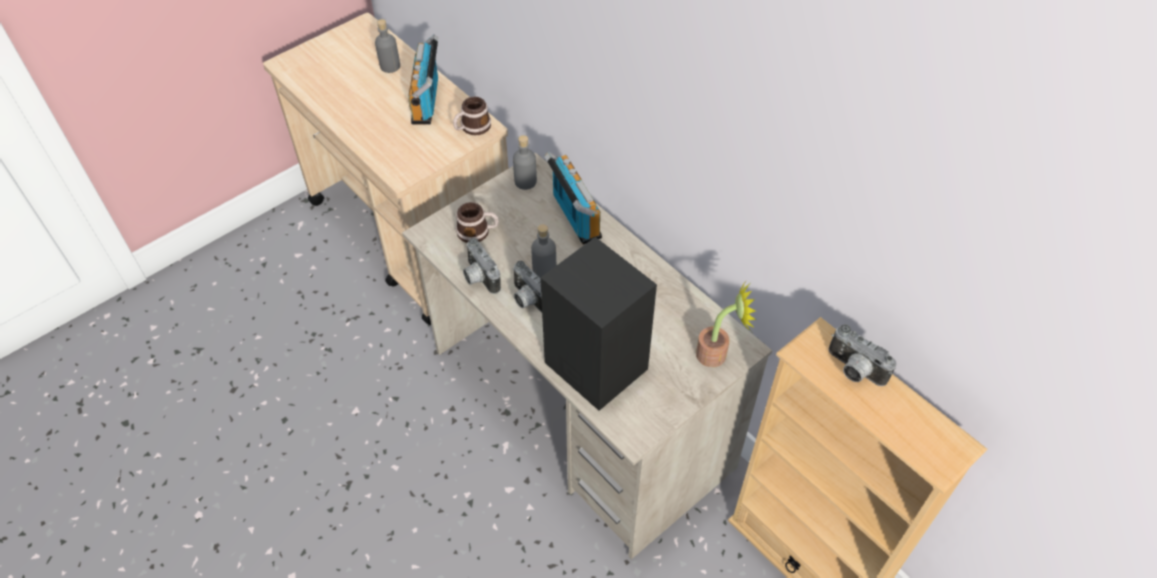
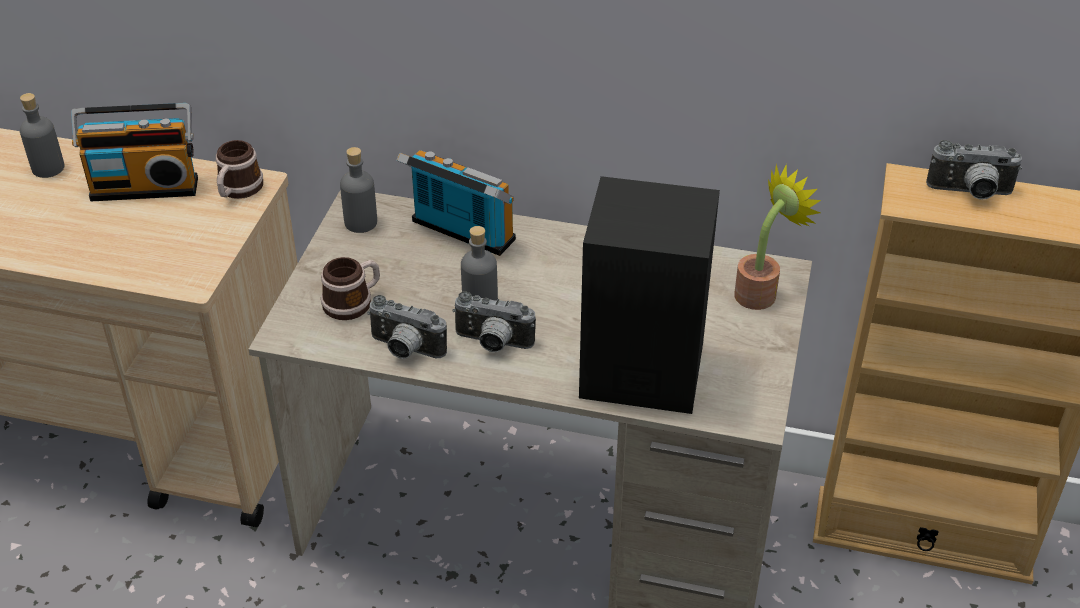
camera: 35 degrees left, 10 degrees down
radio [409,34,438,124] -> radio turned 60 degrees counterclockwise [71,103,198,201]

